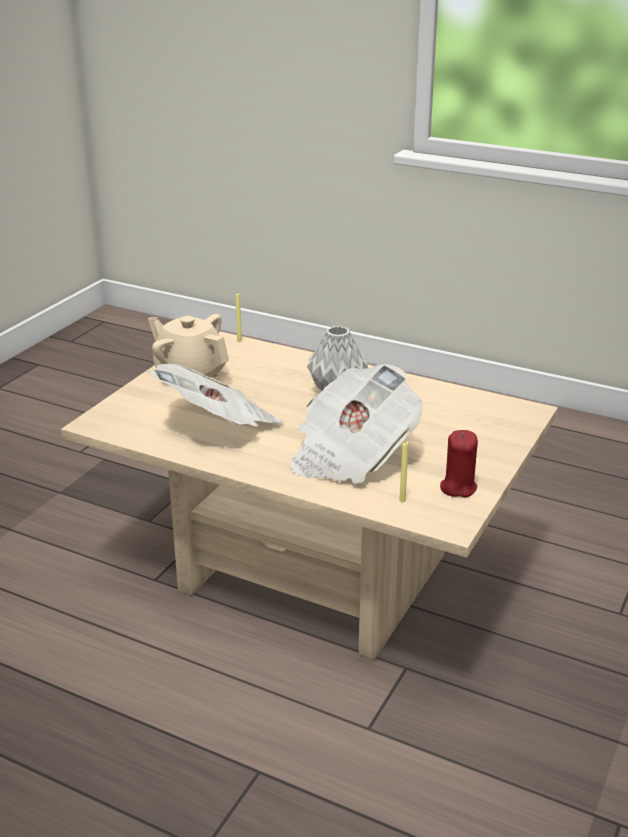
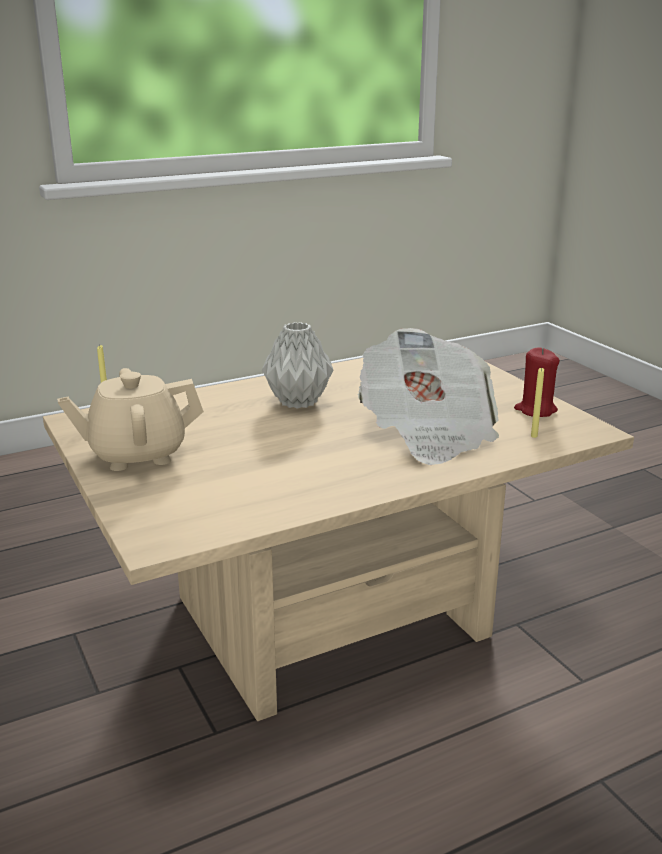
camera: 55 degrees left, 5 degrees down
newspaper [149,363,283,427] -> none

